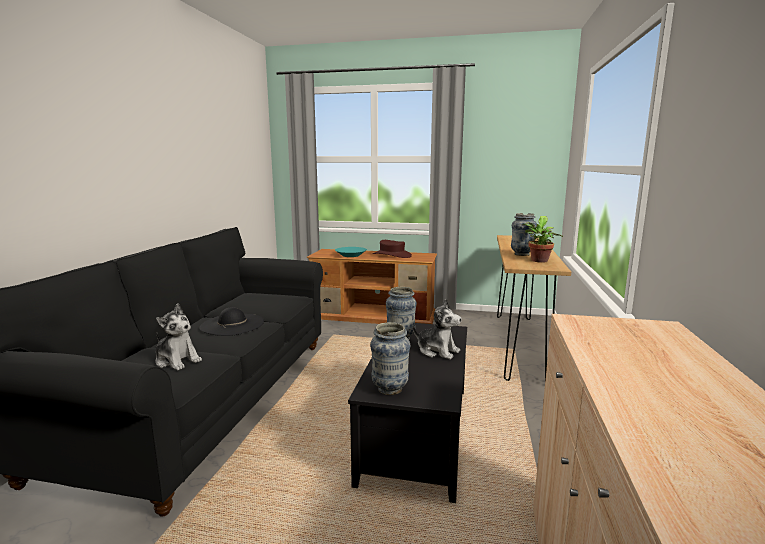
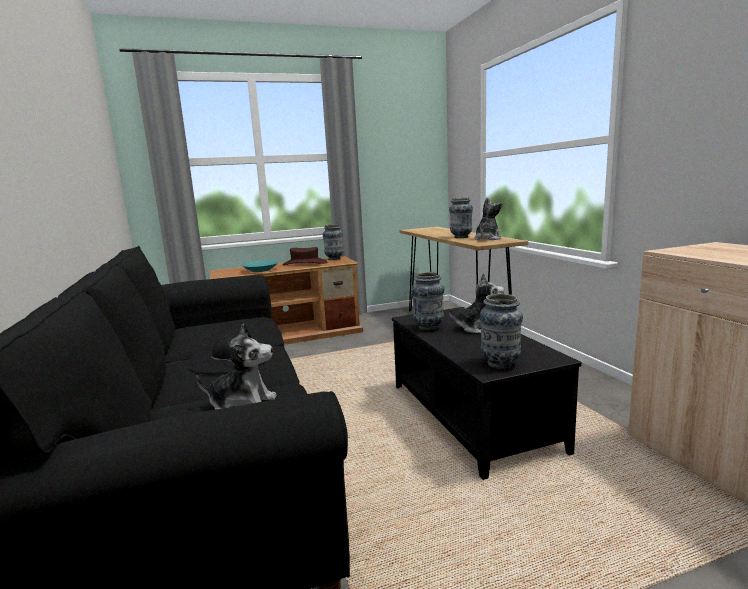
camera: 30 degrees left, 0 degrees up
potted plant [522,216,563,263] -> plush toy [474,197,502,240]
none -> vase [323,224,343,260]

